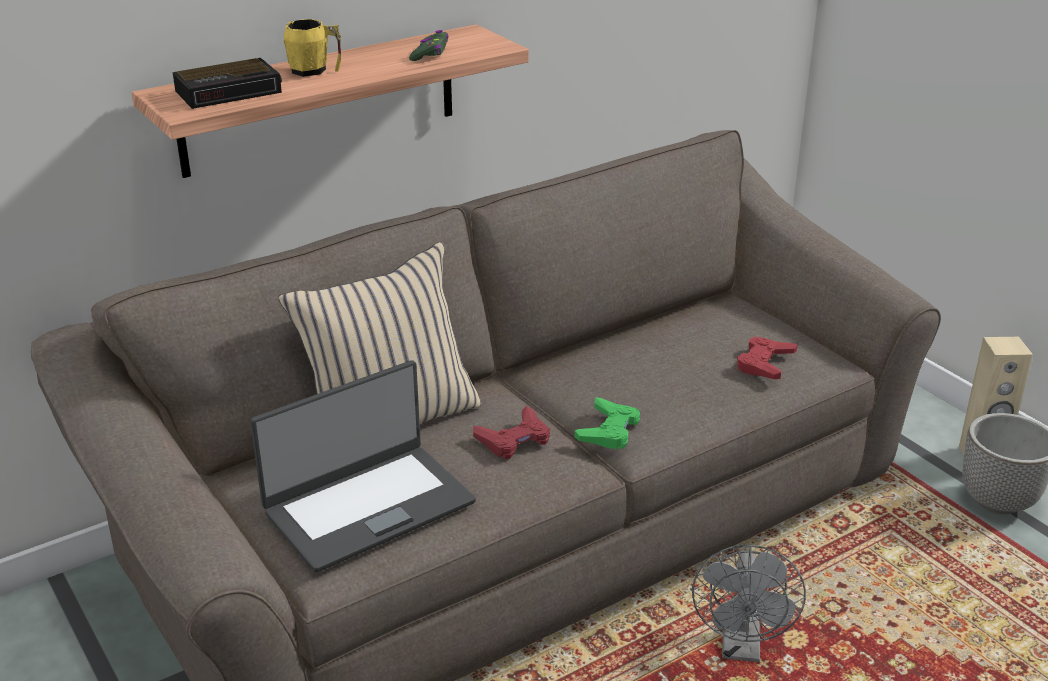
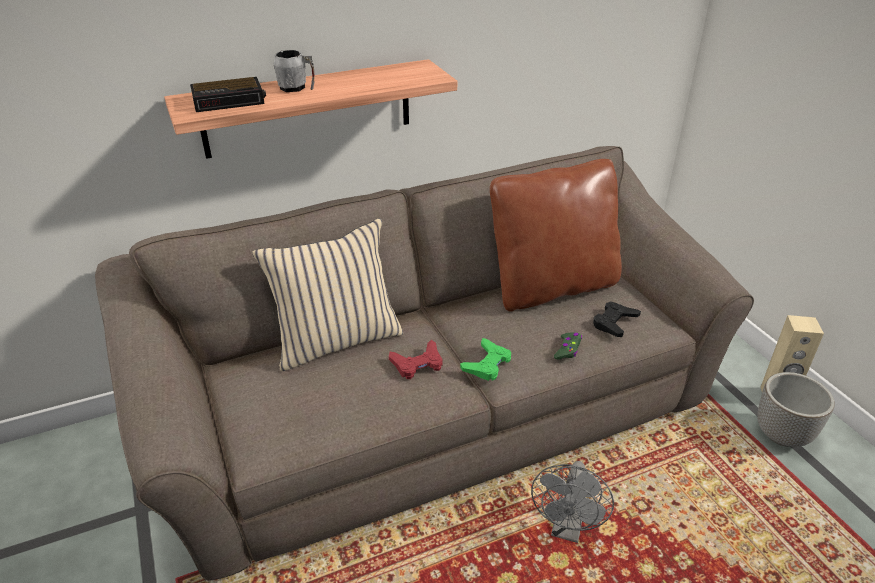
camera: 10 degrees right, 5 degrees up
laptop [250,360,476,572] -> none
yellow mug [284,19,341,77] -> grey mug [274,50,315,92]
green game controller [409,30,448,61] -> green game controller moved to [554,333,582,359]
red game controller [737,336,798,379] -> black game controller [593,301,641,337]
none -> brown pillow [490,159,622,312]

